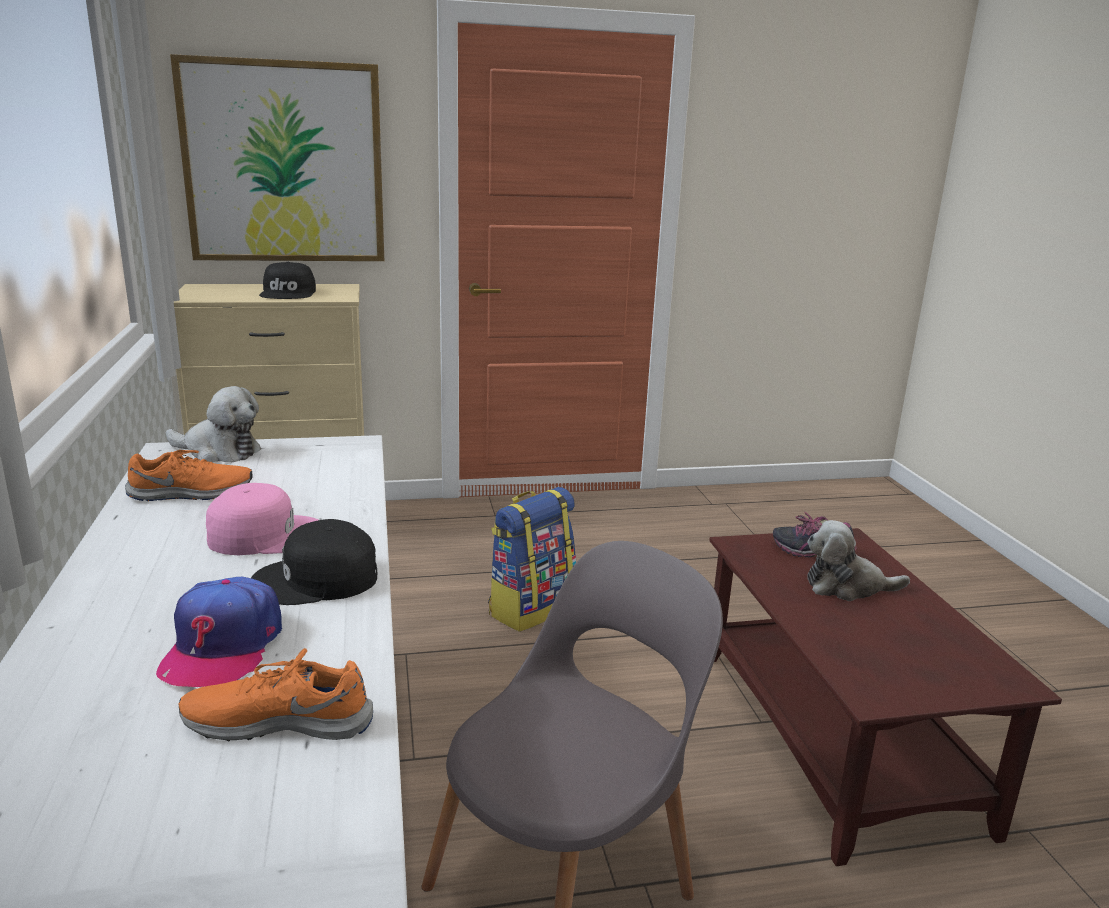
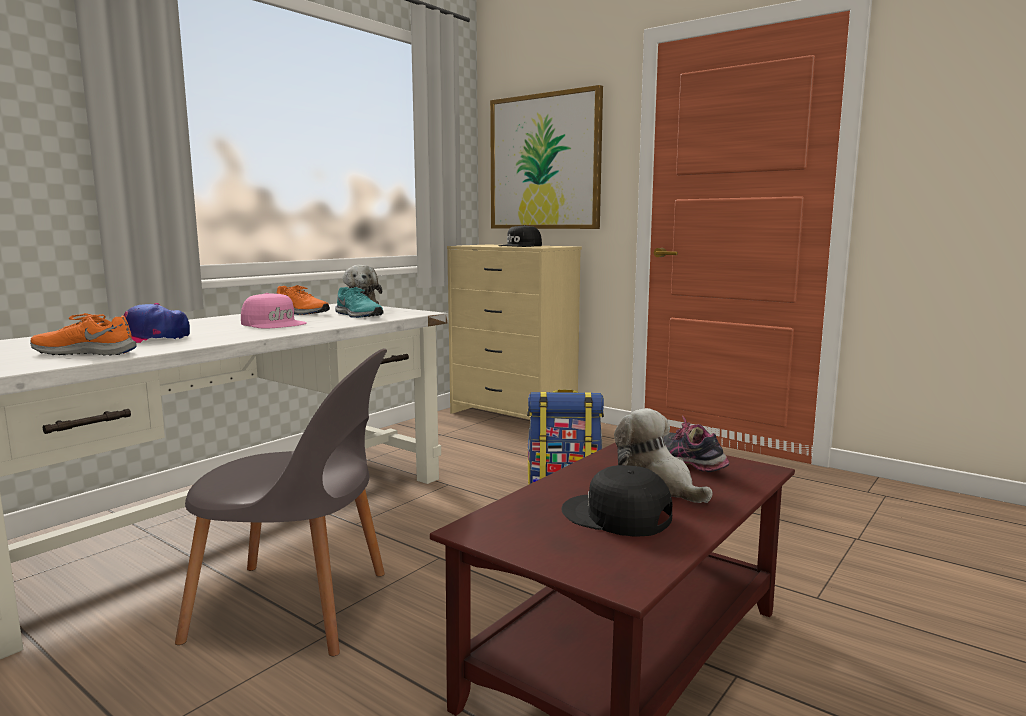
camera: 50 degrees right, 10 degrees down
orange shoe [179,648,373,741] -> orange shoe turned 45 degrees counterclockwise [30,313,137,356]
black cap [251,519,377,605] -> black cap moved to [561,465,672,537]
none -> turquoise shoe [335,287,384,318]

